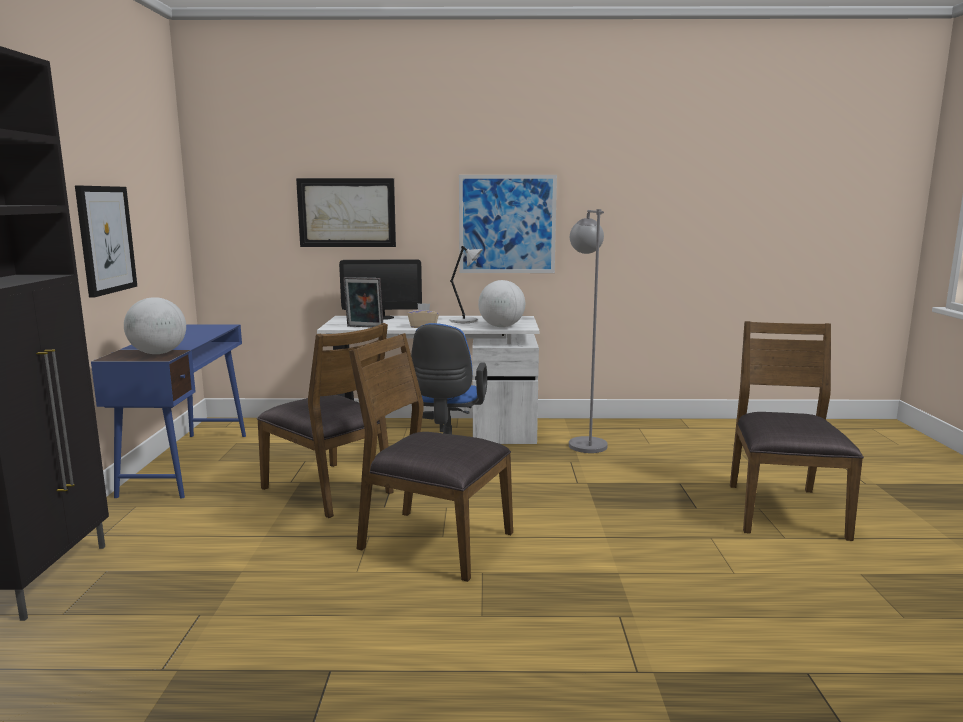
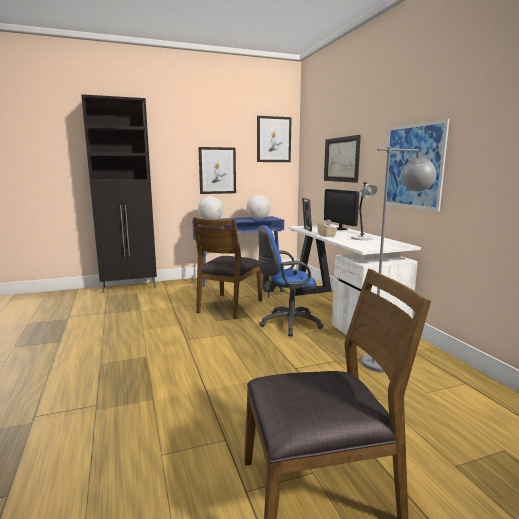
camera: 70 degrees right, 0 degrees up
brown chair [349,333,513,582] -> none
globe [478,280,525,327] -> globe moved to [246,195,271,220]
none -> picture [257,116,292,162]

